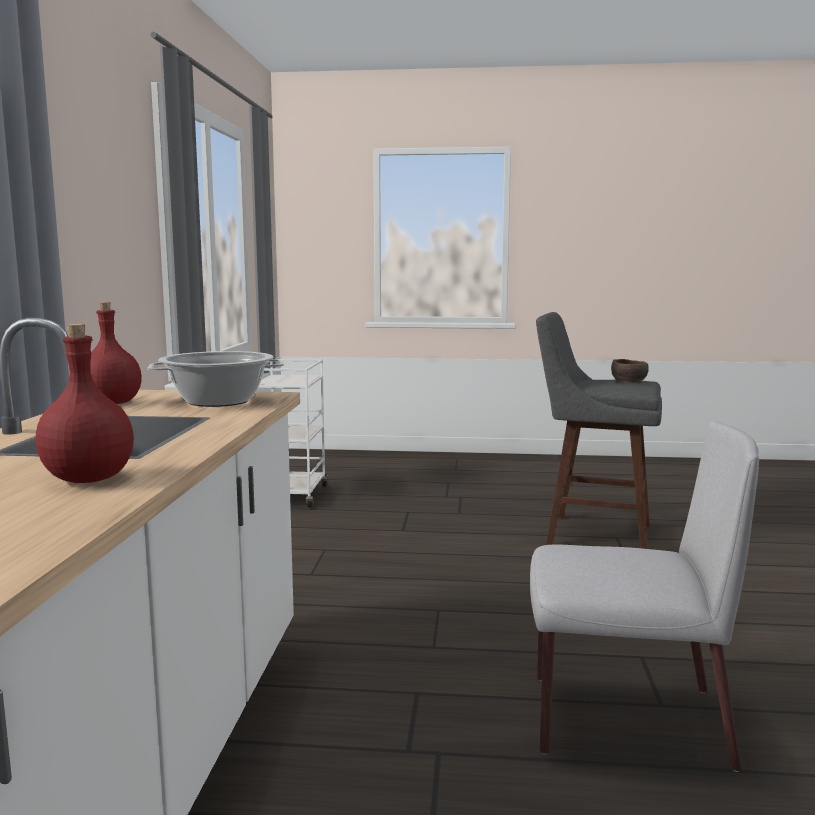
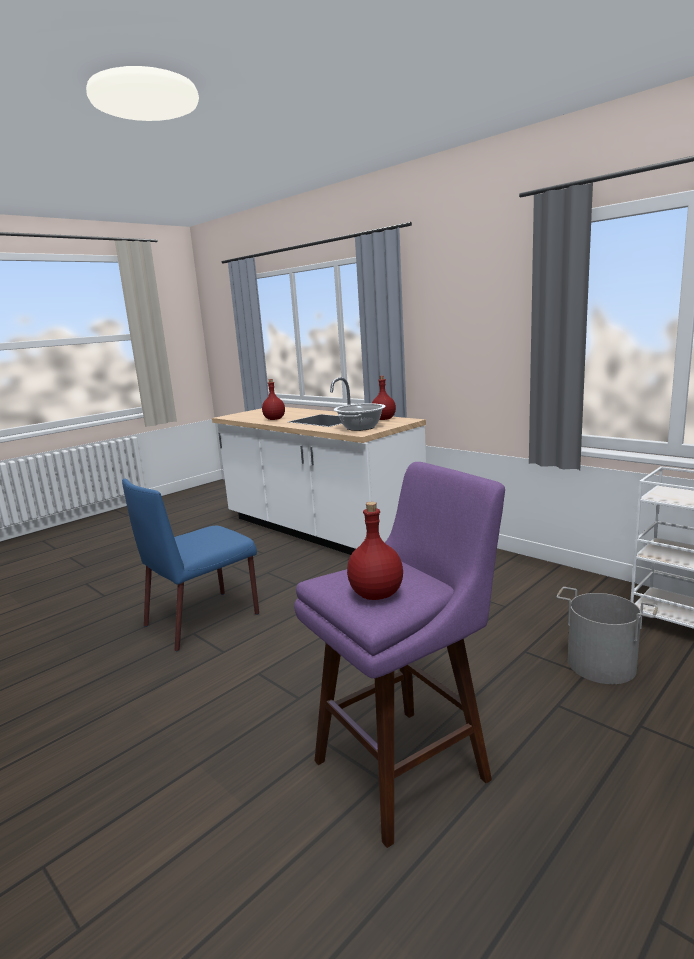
camera: 130 degrees right, 5 degrees up
grey chair [530,421,759,772] -> blue chair [122,479,259,651]
grey stool [536,312,662,549] -> purple stool [294,462,505,848]
brown bowl [611,359,648,382] -> red bottle [347,502,403,600]
none -> grey bucket [556,587,658,684]

